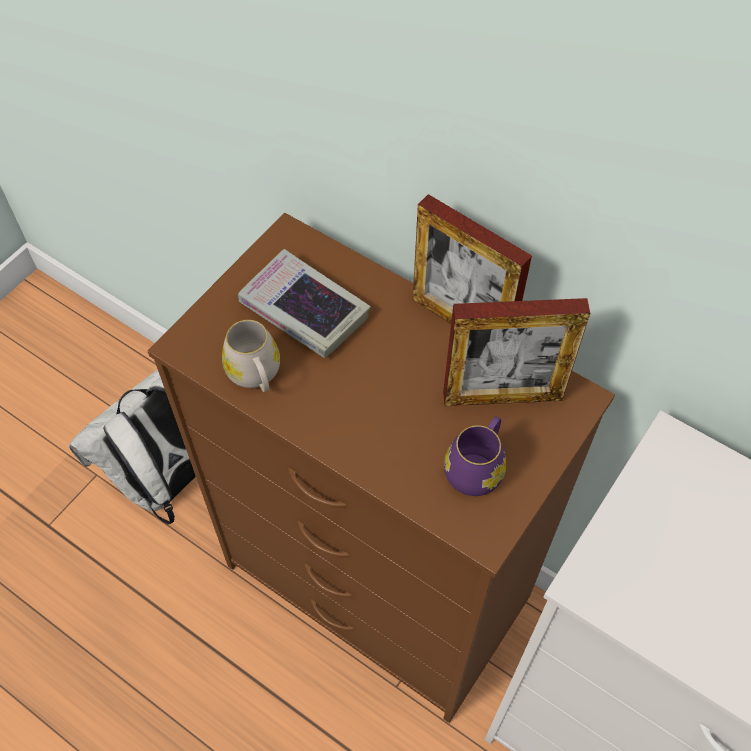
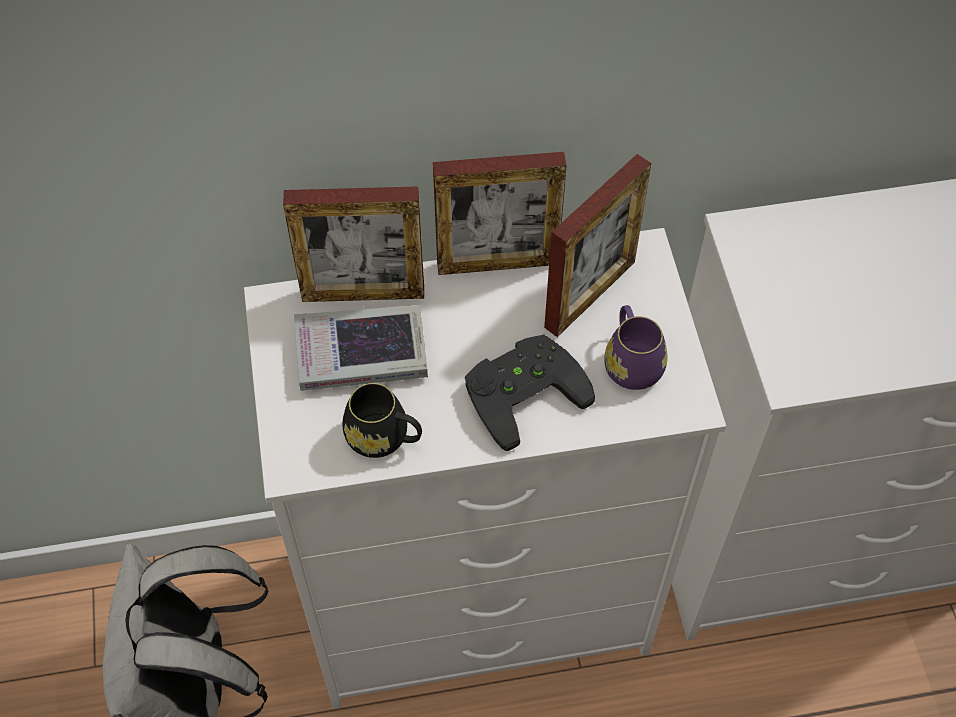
camera: 45 degrees left, 0 degrees up
brown dresser [147,213,615,723] -> white dresser [244,228,726,709]
white mug [222,320,280,392] -> black mug [342,383,422,458]
none -> picture frame [283,186,424,302]
none -> black game controller [465,335,595,451]

